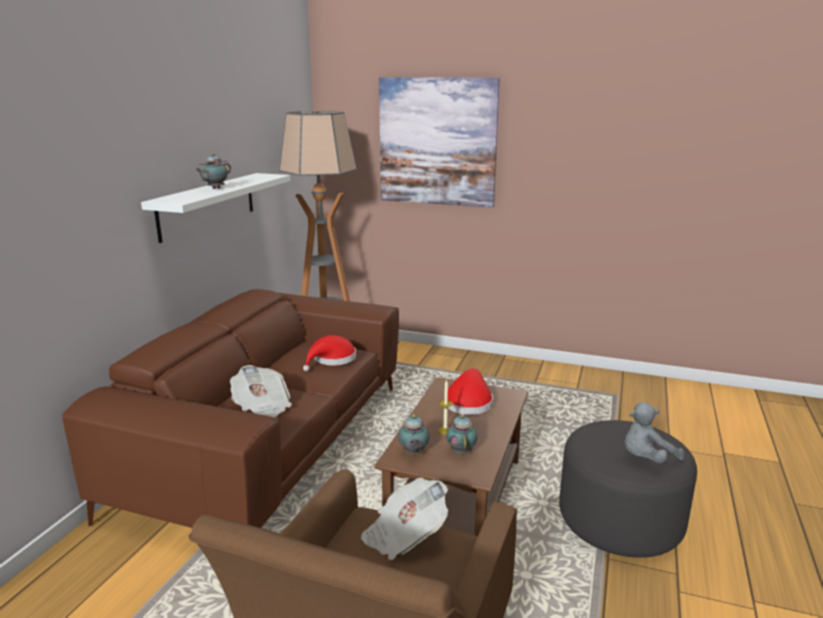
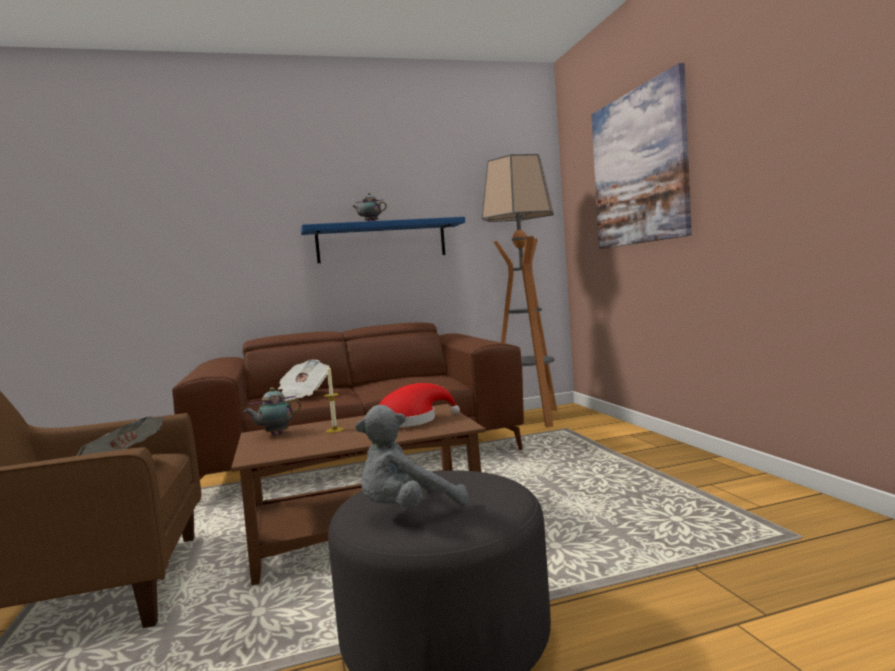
camera: 55 degrees right, 15 degrees down
white shelf [141,173,290,243] -> blue shelf [301,217,465,263]
red hat [303,335,356,371] -> none
teapot [446,414,477,455] -> none
grey plush toy [625,402,684,464] -> grey plush toy turned 60 degrees counterclockwise [355,405,469,508]

